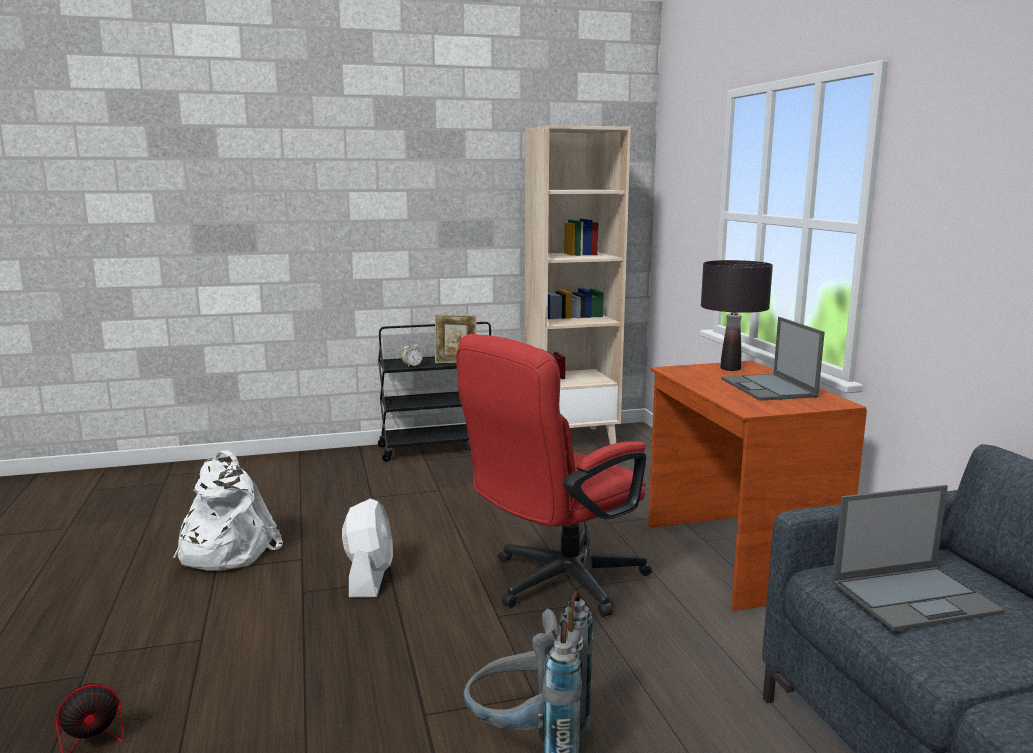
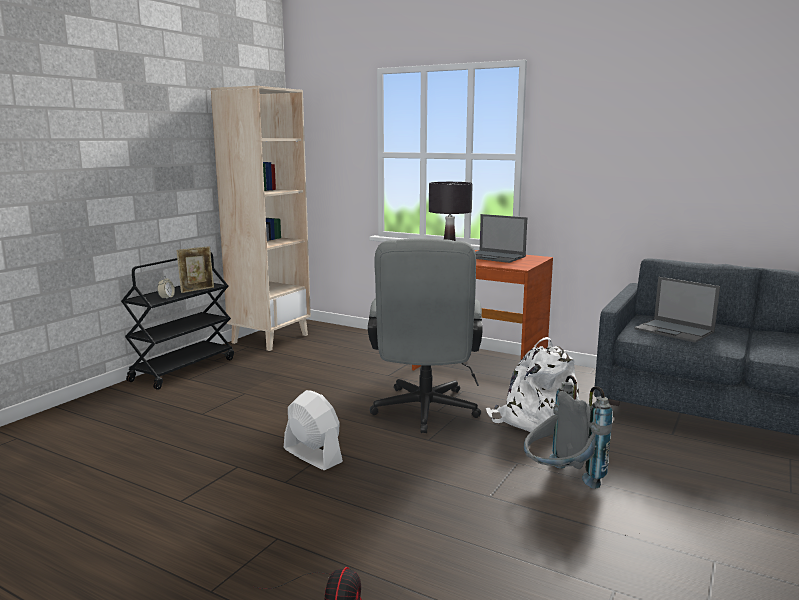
camera: 45 degrees left, 0 degrees up
white backpack [173,450,283,571] -> white backpack moved to [486,337,579,433]
red office chair [456,334,652,617] -> grey office chair [368,238,483,433]
laptop [832,485,1005,631] -> laptop turned 105 degrees clockwise [634,277,720,343]

